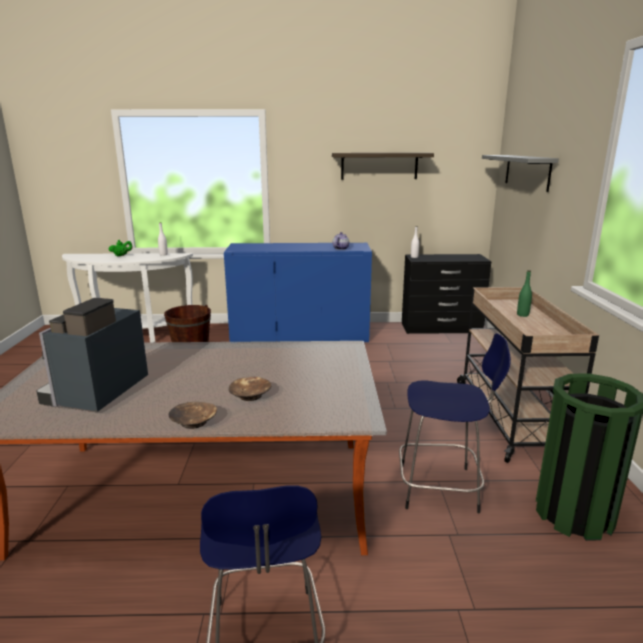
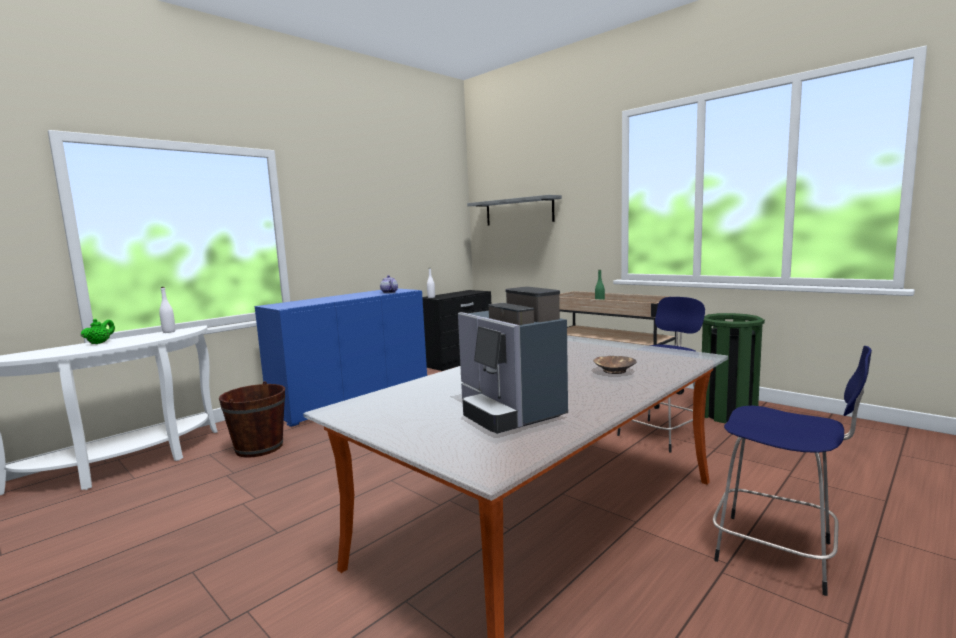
camera: 45 degrees left, 10 degrees down
brown bowl [169,402,217,429] -> none
shelf [332,153,434,180] -> none

